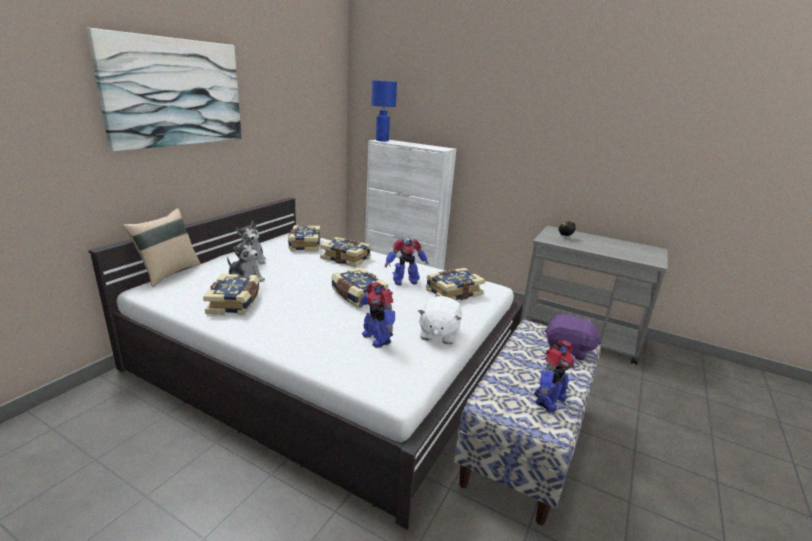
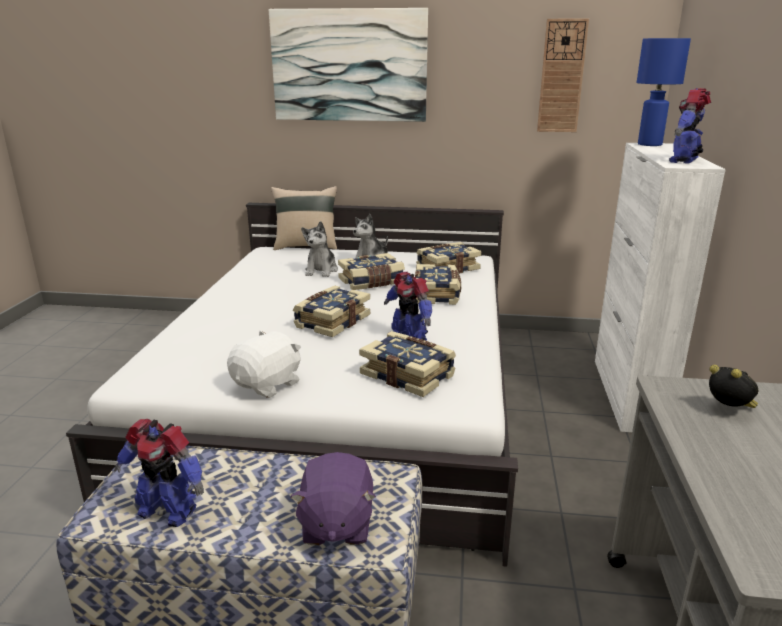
camera: 70 degrees right, 0 degrees up
book [203,274,260,315] -> book moved to [338,253,405,290]
toy robot [359,282,395,348] -> toy robot moved to [669,88,711,164]
white plush toy [418,296,462,344] -> white plush toy turned 135 degrees clockwise [227,331,301,398]
none -> wall clock [537,18,589,132]

